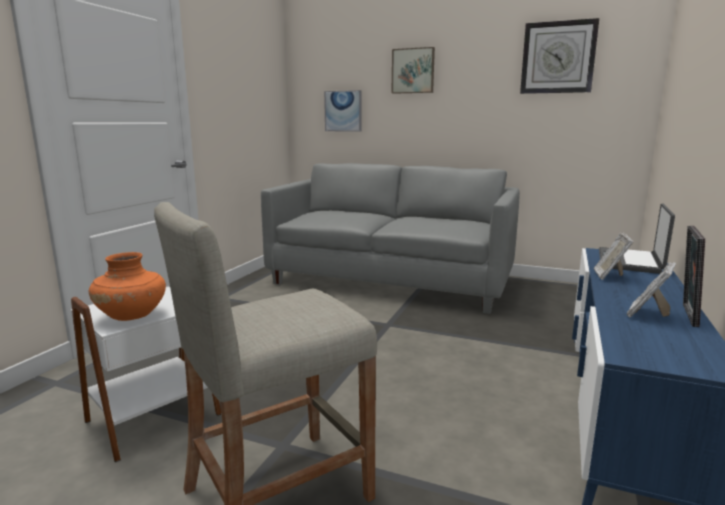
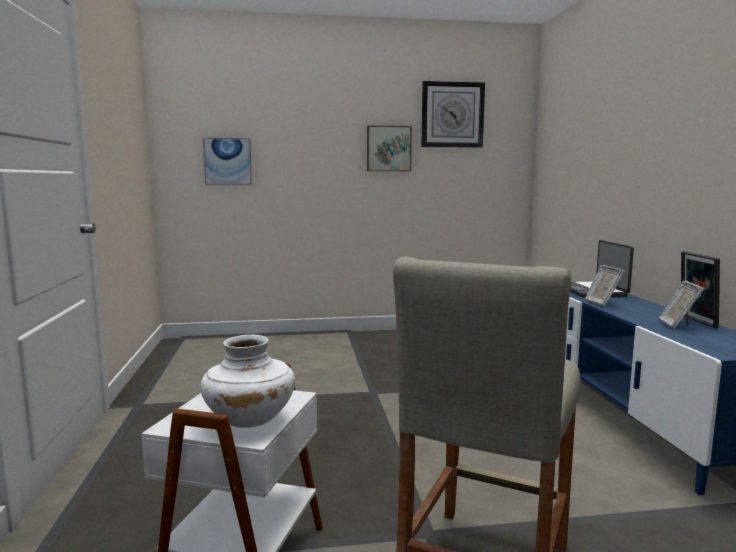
camera: 30 degrees left, 5 degrees down
orange vase [89,252,166,321] -> white vase [201,335,295,428]
grey sofa [261,163,520,314] -> none
picture [391,47,435,94] -> picture moved to [367,126,412,171]

